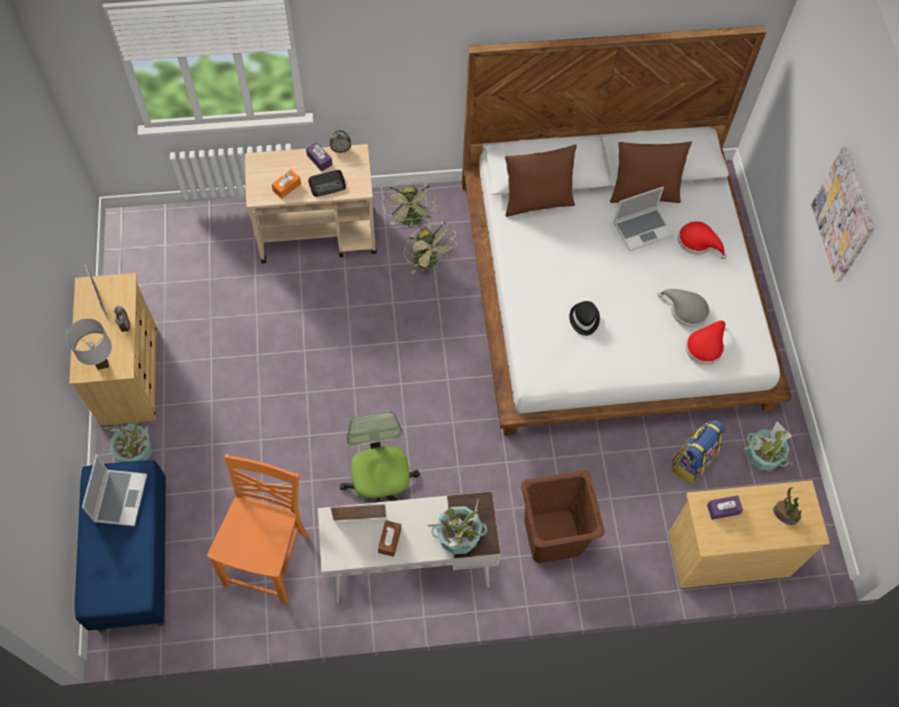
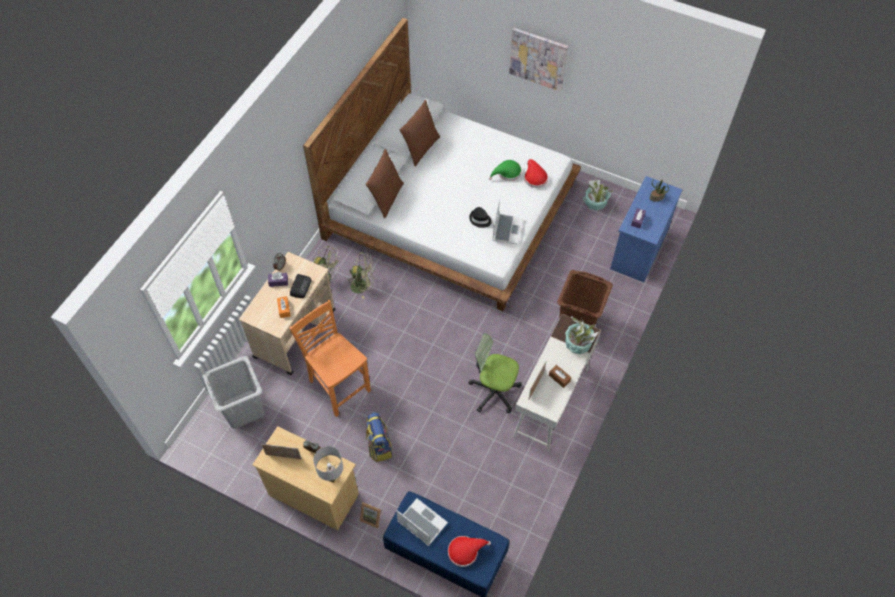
camera: 55 degrees left, 5 degrees down
potted plant [103,419,152,462] -> picture frame [360,502,381,529]
orange chair [207,454,308,604] -> orange chair moved to [289,300,371,417]
laptop [613,186,673,251] -> laptop moved to [492,198,523,244]
grey hat [657,289,710,327] -> green hat [489,160,522,181]
beige dresser [669,480,830,588] -> blue dresser [610,176,683,282]
backpack [672,420,725,485] -> backpack moved to [365,412,393,462]
red hat [678,221,726,259] -> red hat moved to [448,536,491,567]
none -> grey laundry basket [202,356,264,429]

